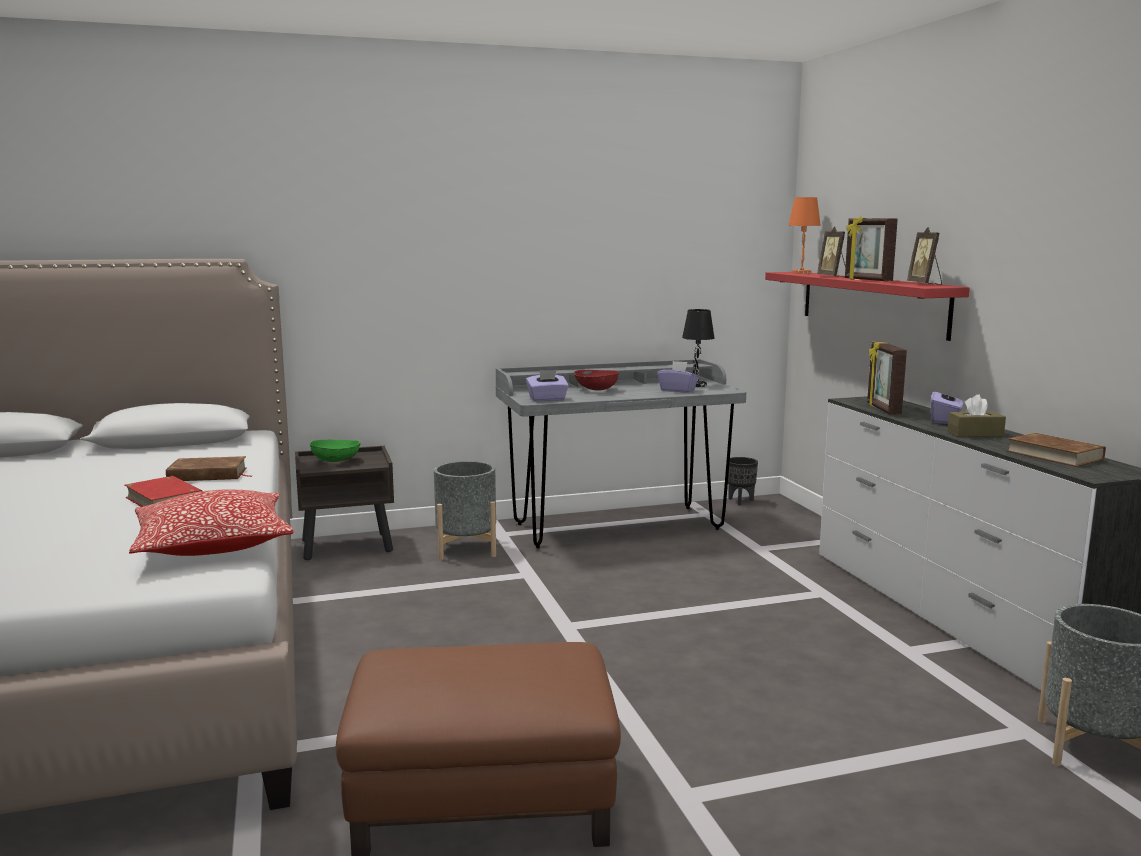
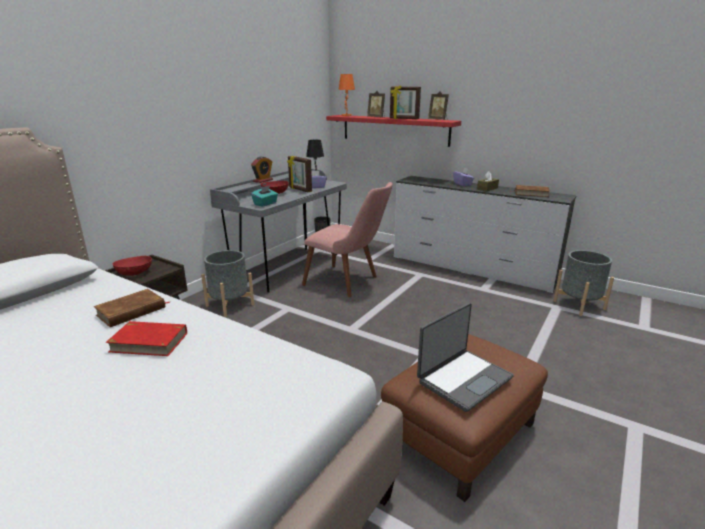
camera: 40 degrees left, 10 degrees up
pillow [129,490,294,556] -> none
green bowl [310,439,361,462] -> red bowl [112,256,152,276]
purple tissue box [526,370,569,401] -> turquoise tissue box [251,185,278,207]
picture frame [867,342,907,415] -> picture frame moved to [287,156,312,192]
none -> alarm clock [251,156,273,183]
none -> pink chair [302,182,393,297]
none -> laptop [417,303,514,412]

